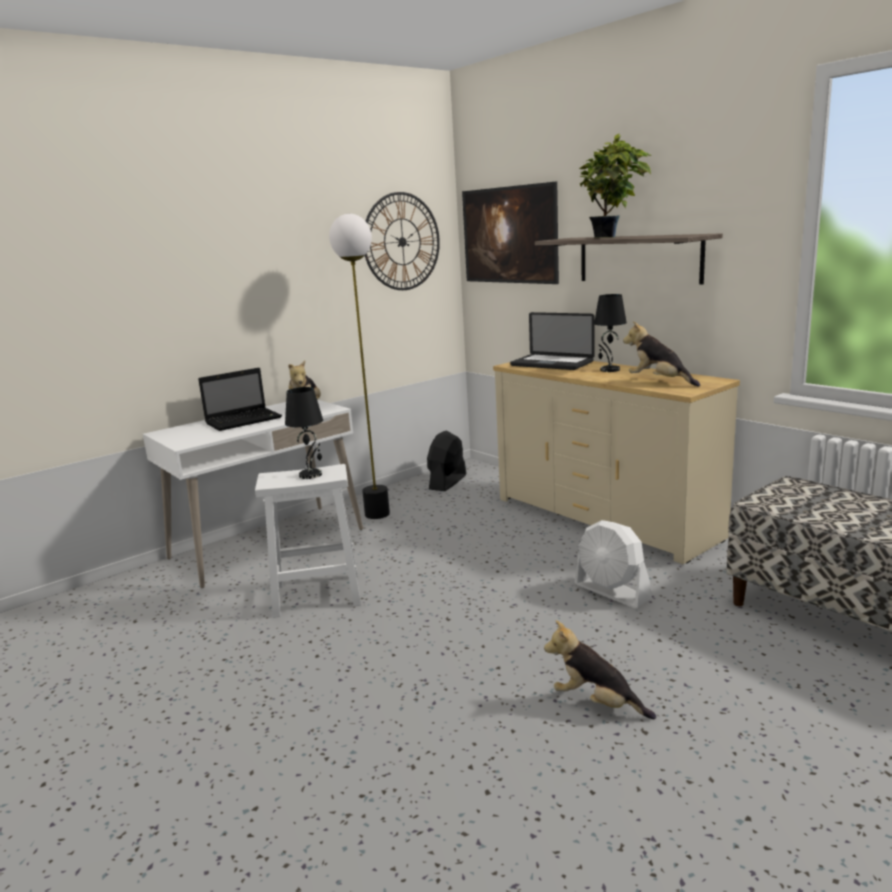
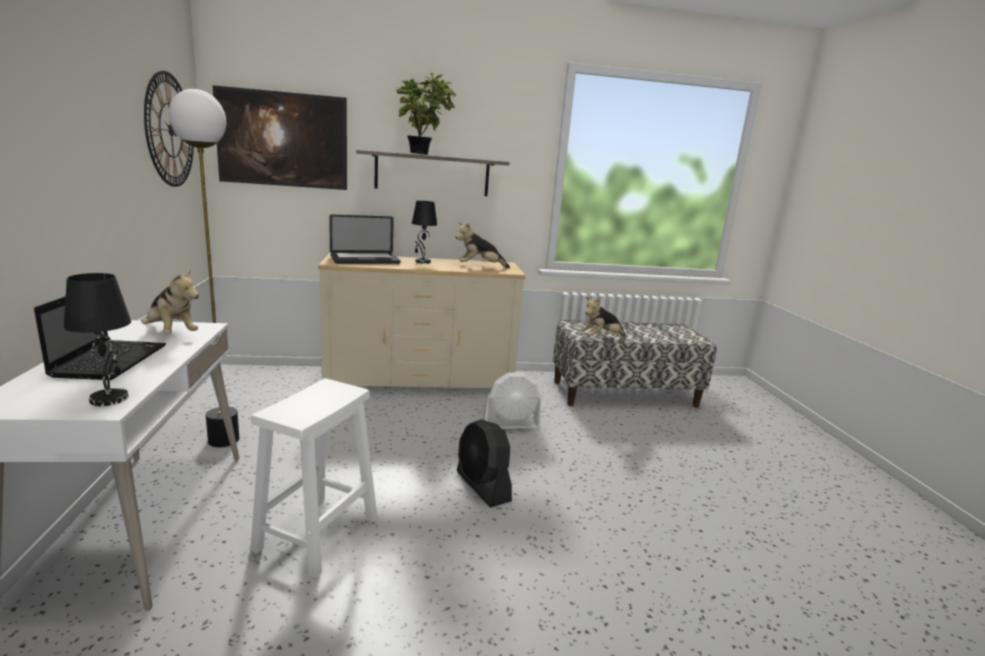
camera: 60 degrees left, 0 degrees up
black table lamp [285,387,323,479] -> black table lamp moved to [64,273,131,406]
black fan [427,430,466,491] -> black fan moved to [457,419,512,508]
plush toy [544,620,656,719] -> plush toy moved to [581,297,626,336]

